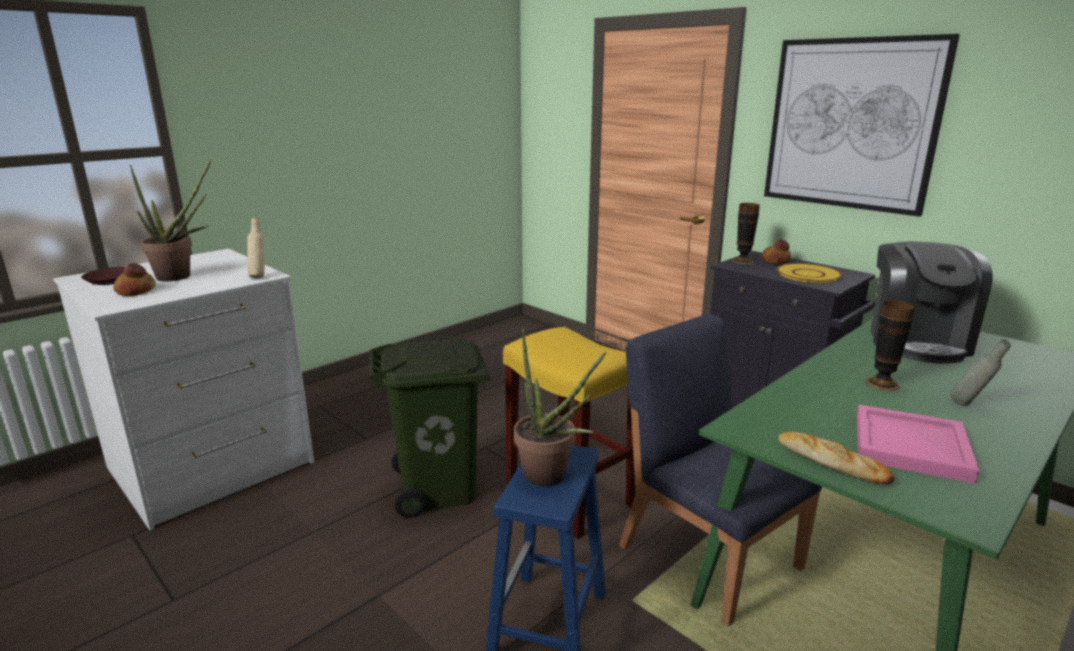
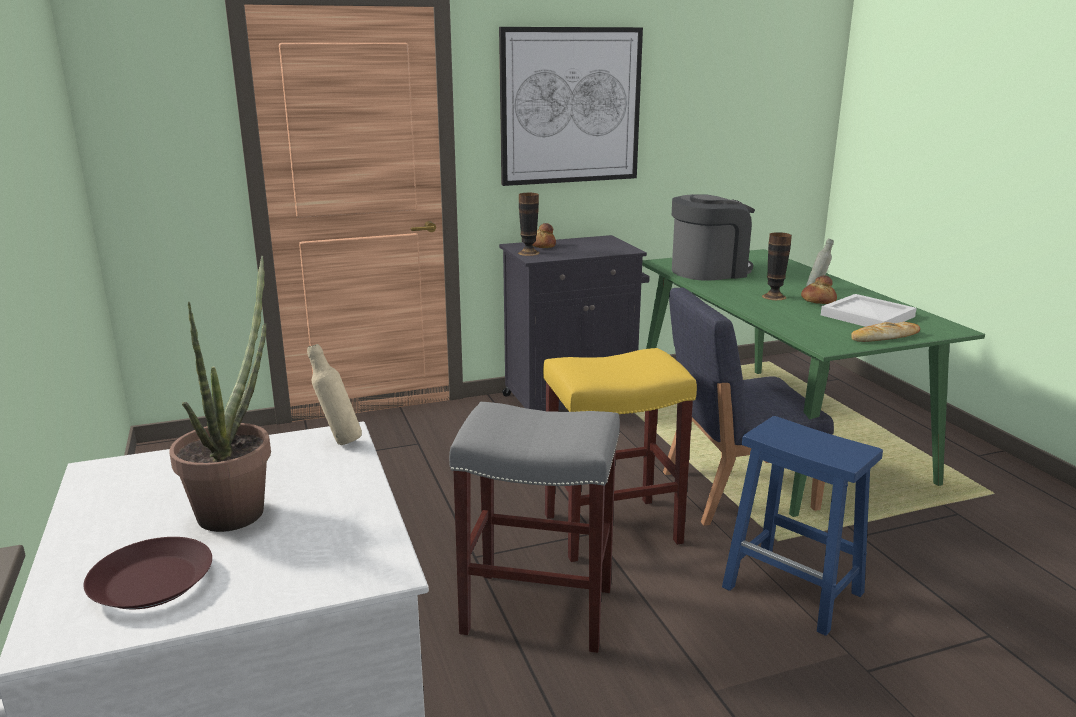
camera: 65 degrees left, 0 degrees up
bread [113,263,156,296] -> bread moved to [801,275,837,304]
green trash can [369,336,490,518] -> grey stool [449,402,620,653]
potted plant [514,329,606,487] -> none
yellow plate [777,263,842,283] -> none
pink tray [856,405,979,484] -> white tray [821,294,917,327]
coffee machine [871,241,993,364] -> coffee machine turned 60 degrees counterclockwise [672,194,755,281]

